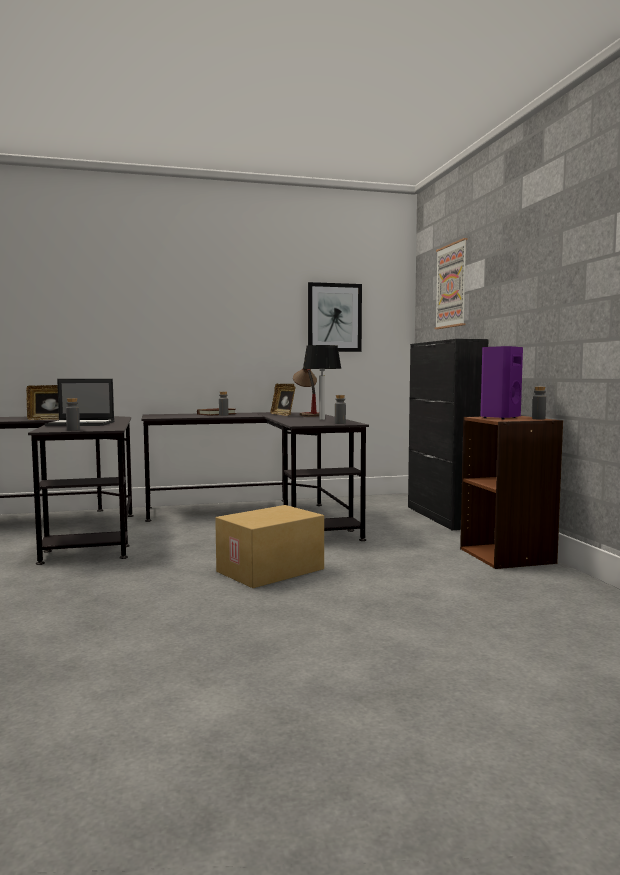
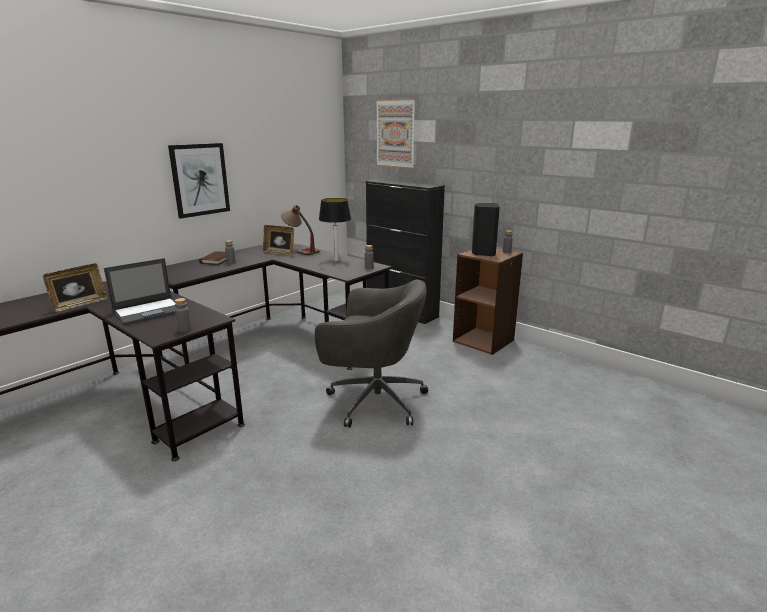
camera: 35 degrees left, 15 degrees up
cardboard box [215,505,324,588] -> grey office chair [315,280,428,428]
picture [308,282,362,352] -> picture moved to [168,143,230,219]
purple speaker [481,346,523,419] -> black speaker [472,203,500,257]

